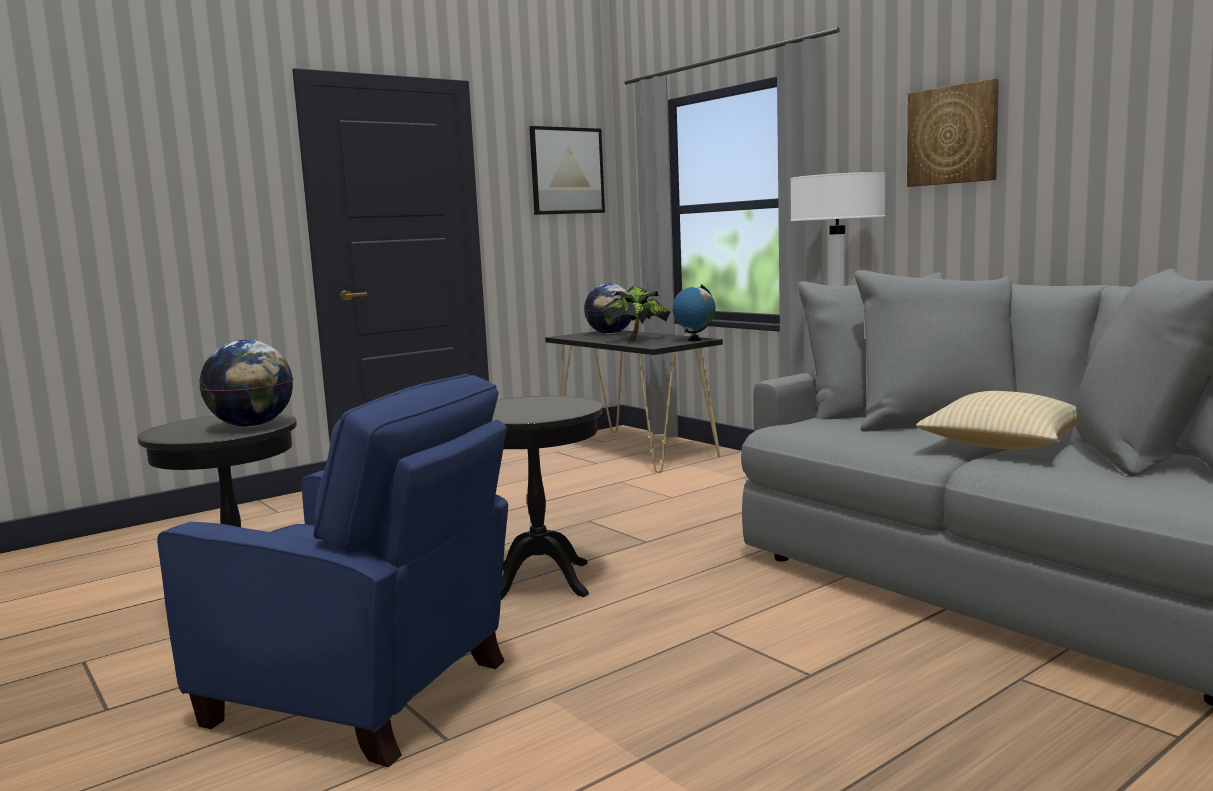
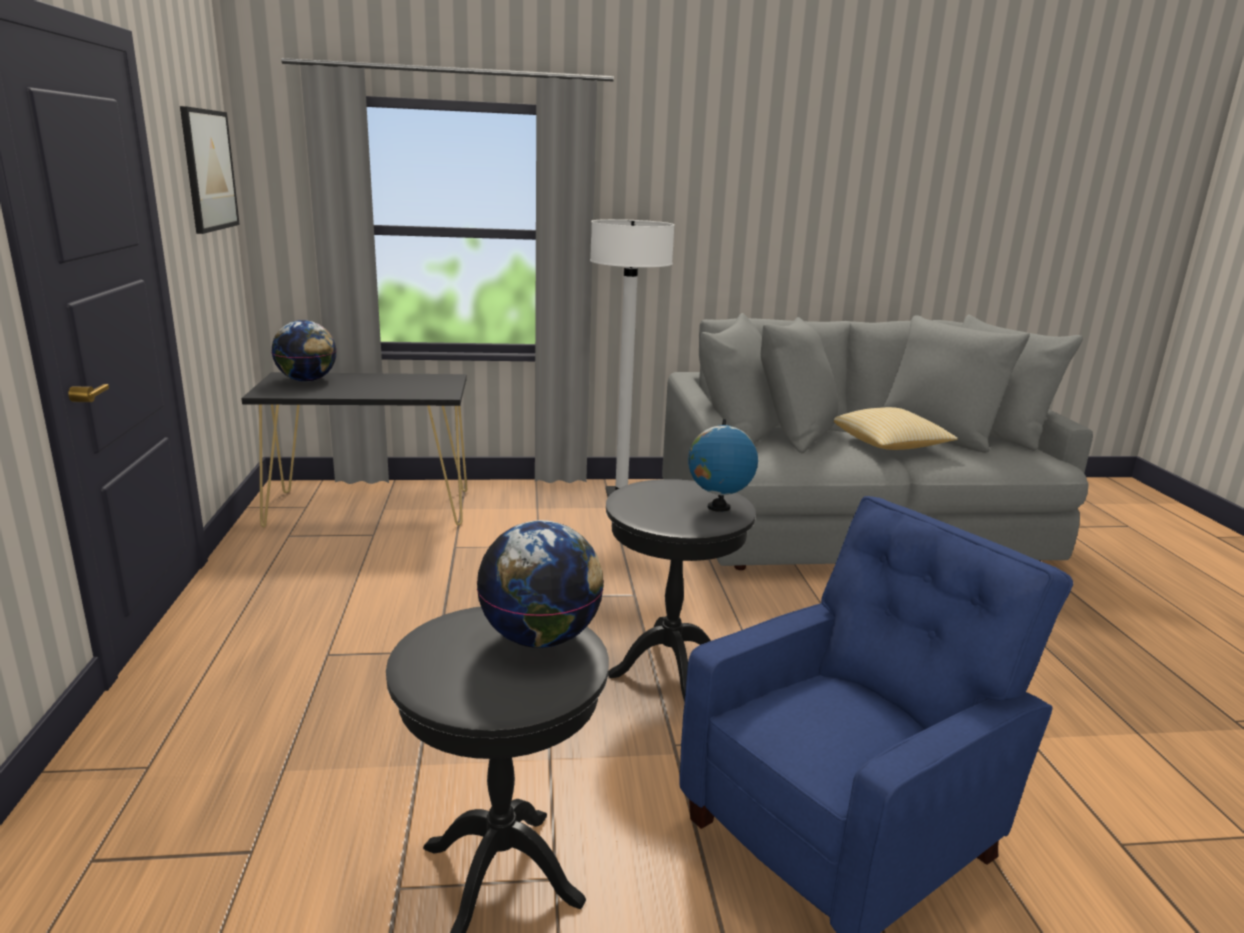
camera: 60 degrees left, 10 degrees up
potted plant [604,285,671,341] -> none
globe [672,284,716,341] -> globe moved to [688,419,758,512]
picture [907,79,999,187] -> none

